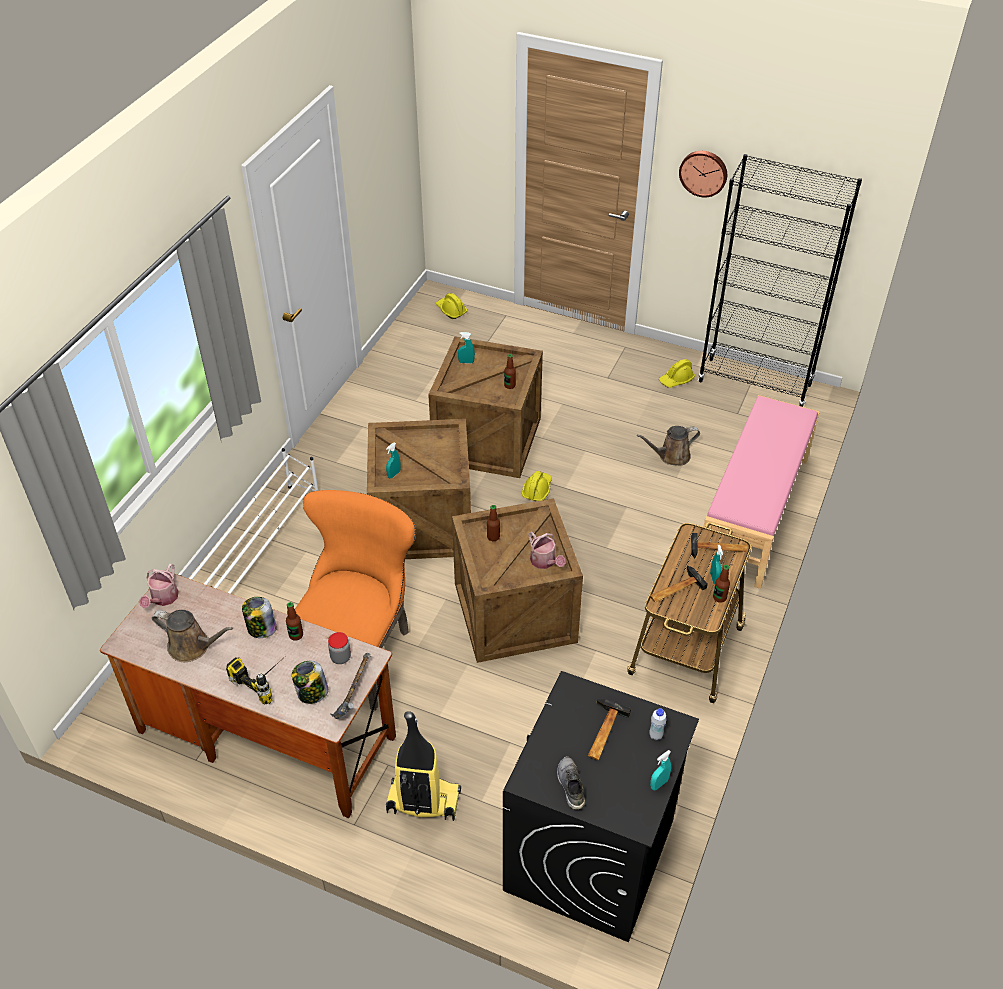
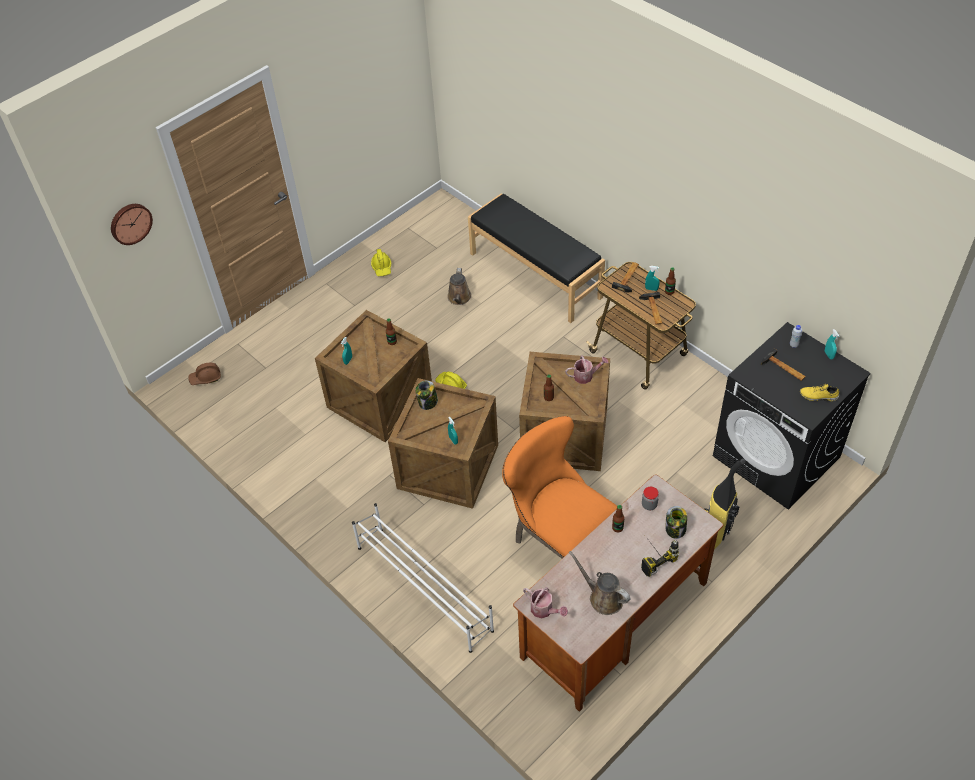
camera: 65 degrees left, 5 degrees up
brown watering can [152,610,233,662] -> brown watering can turned 90 degrees counterclockwise [569,551,630,615]
jar [242,597,277,638] -> jar moved to [415,380,438,410]
hammer [330,653,371,719] -> none
yellow hard hat [436,293,468,319] -> brown hard hat [188,363,221,385]
grey shoe [557,756,585,810] -> yellow shoe [800,384,839,401]
wall clock [679,151,727,197] -> wall clock moved to [111,204,153,245]
black bookcase [698,154,862,407] -> none
pink bench [698,395,820,589] -> black bench [468,193,605,323]

